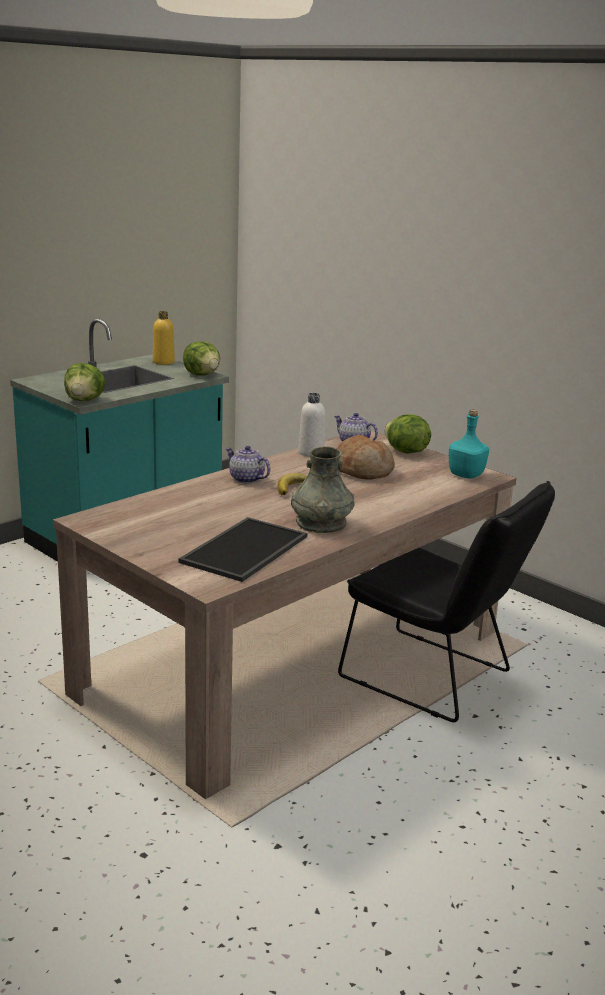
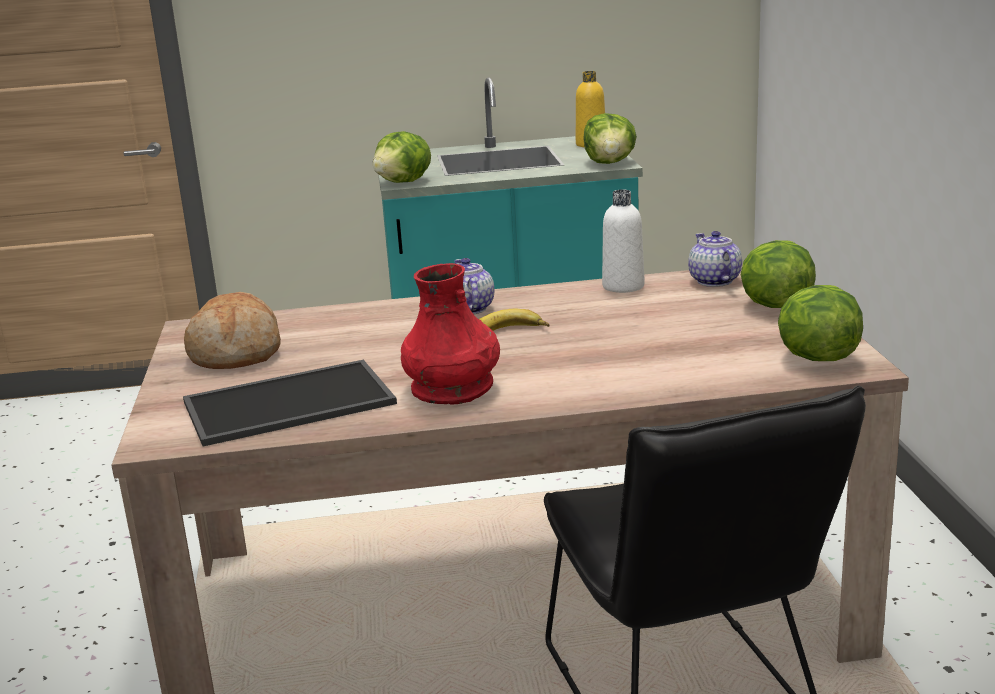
camera: 40 degrees right, 0 degrees up
grey vase [291,447,355,533] -> red vase [401,263,500,405]
bread [337,435,395,480] -> bread moved to [184,292,281,369]
turquoise bottle [449,410,489,478] -> lettuce [778,285,863,361]

